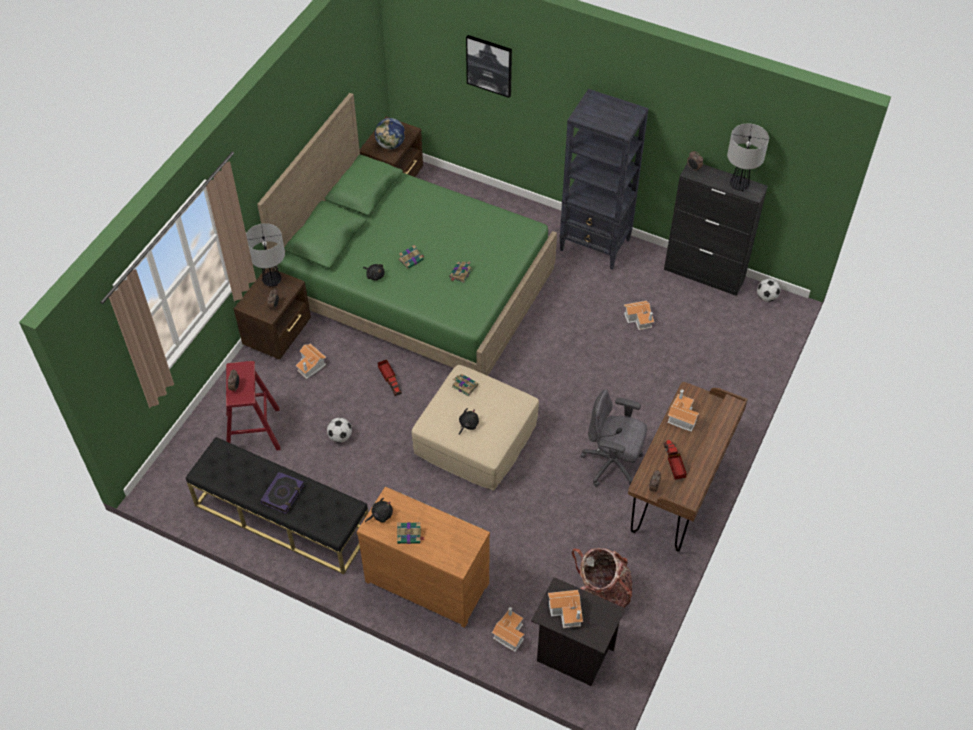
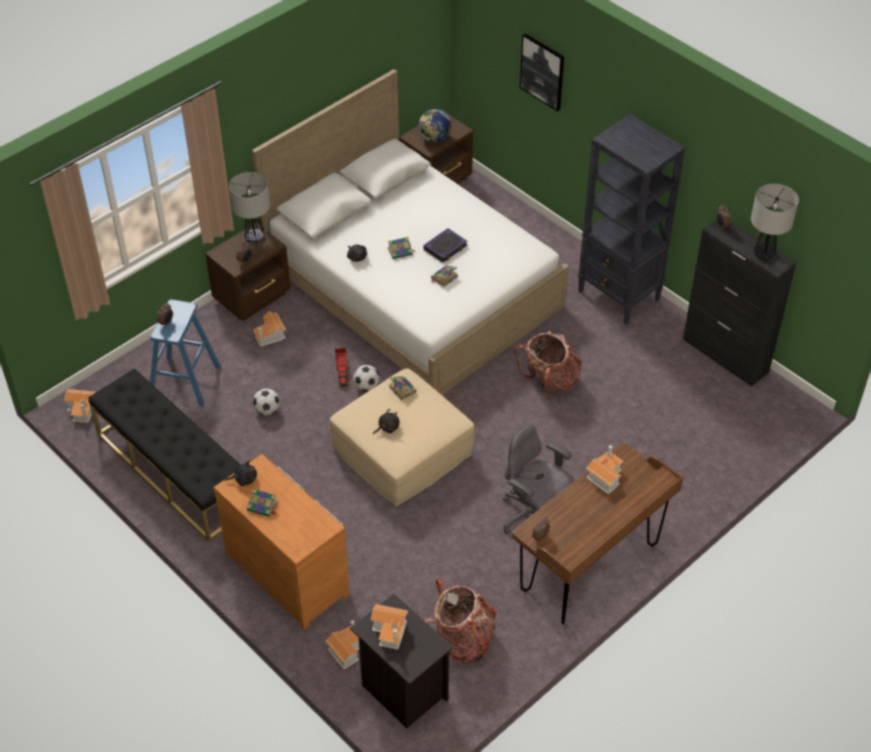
camera: 20 degrees right, 5 degrees down
red stool [226,361,281,450] -> blue stool [150,299,221,406]
green bed [257,93,557,376] -> white bed [252,69,569,395]
book [261,472,304,514] -> book moved to [423,228,468,263]
toy house [624,301,654,330] -> toy house moved to [64,389,95,423]
toy truck [664,440,687,480] -> none
football [757,279,781,302] -> football moved to [353,365,380,391]
none -> backpack [514,331,582,400]

